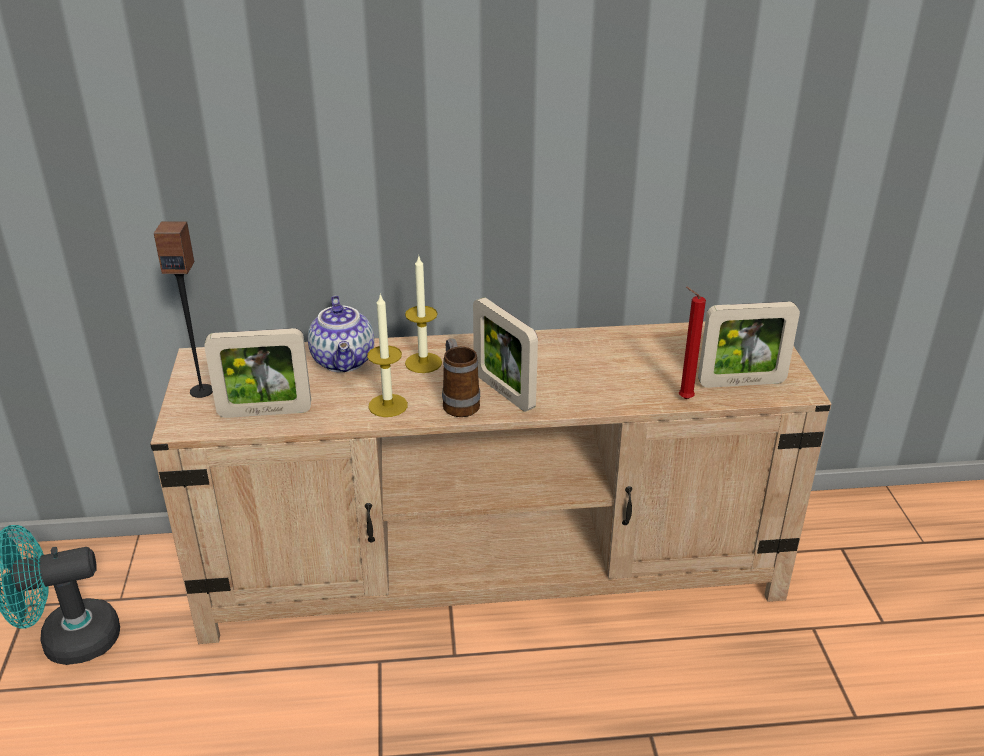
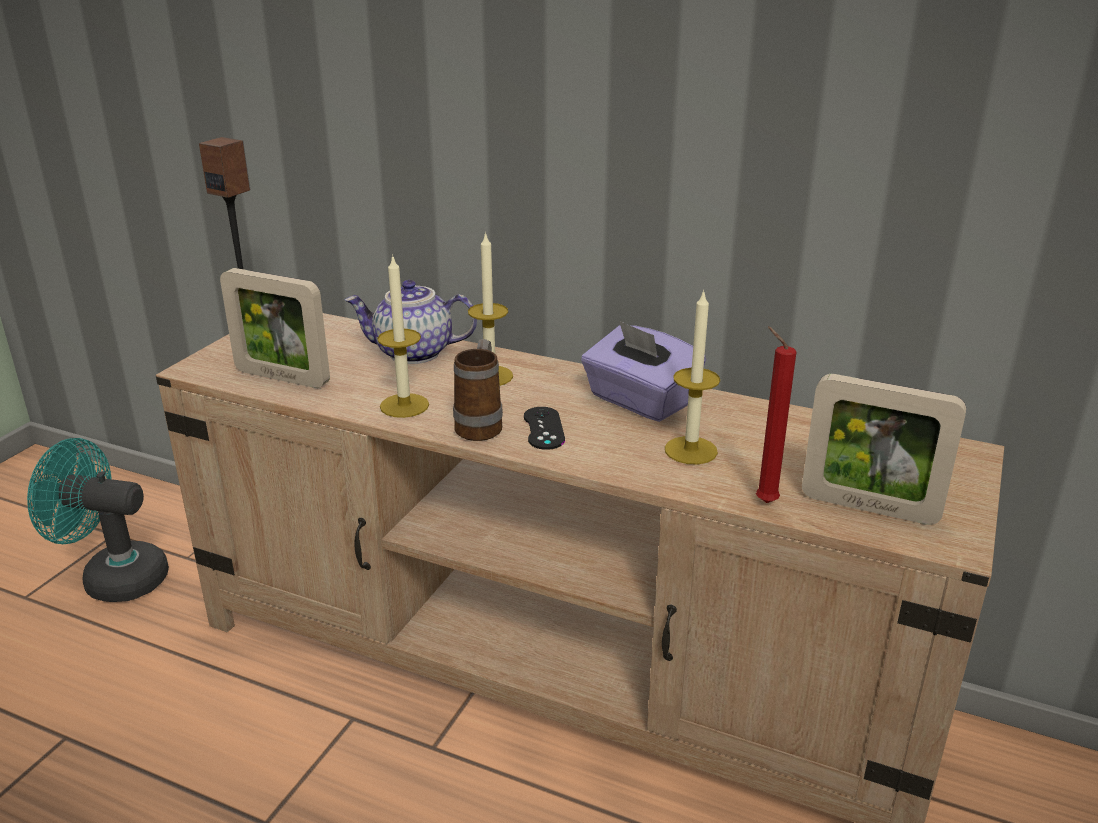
camera: 30 degrees right, 5 degrees down
teapot [308,295,374,372] -> teapot turned 75 degrees clockwise [345,280,477,364]
picture frame [473,297,538,412] -> black game controller [524,407,565,450]
none -> purple tissue box [581,320,706,422]
none -> candle [665,289,720,464]

